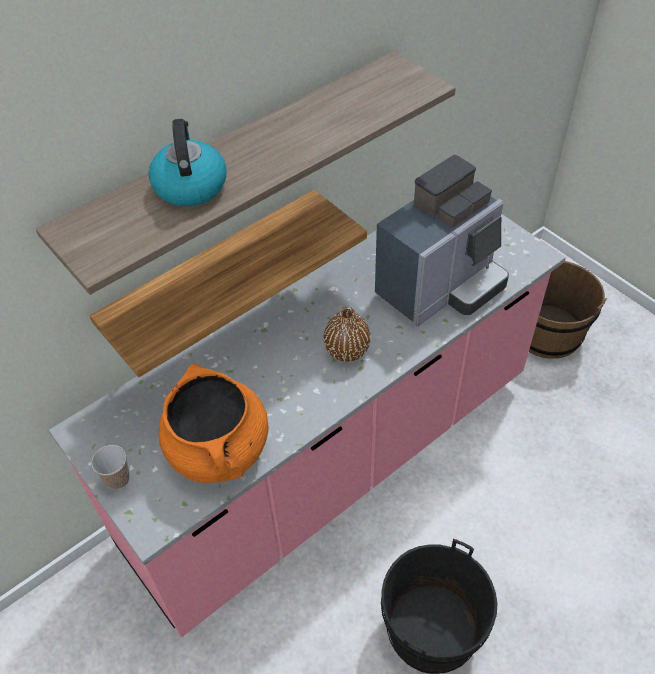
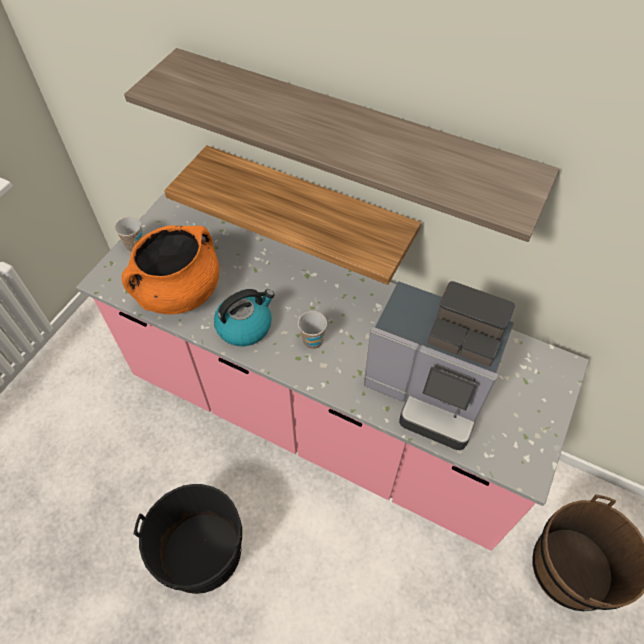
camera: 65 degrees right, 5 degrees up
kettle [149,119,227,206] -> kettle moved to [214,289,275,346]
brown vase [324,307,371,362] -> cup [298,311,327,349]

